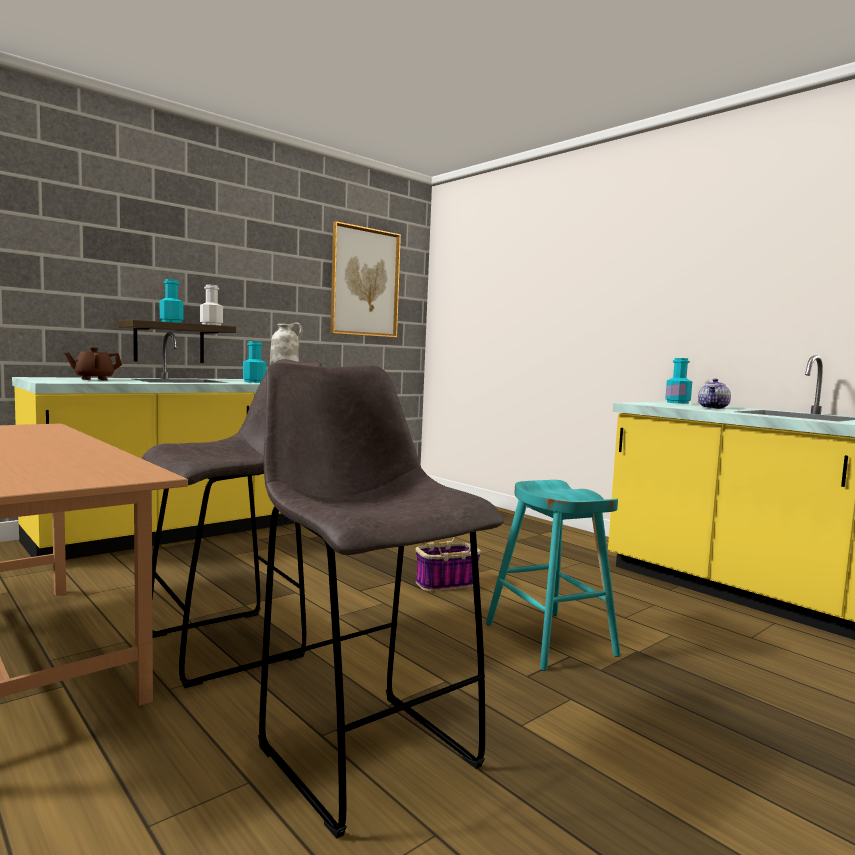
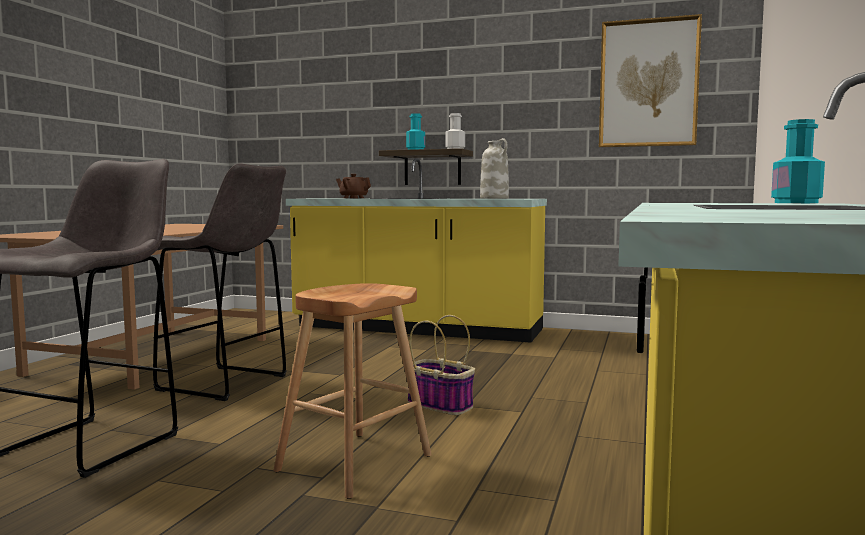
camera: 60 degrees right, 0 degrees up
turquoise bottle [243,341,266,383] -> none
turquoise stool [486,480,620,671] -> brown stool [273,283,432,499]
teapot [698,379,731,409] -> none

